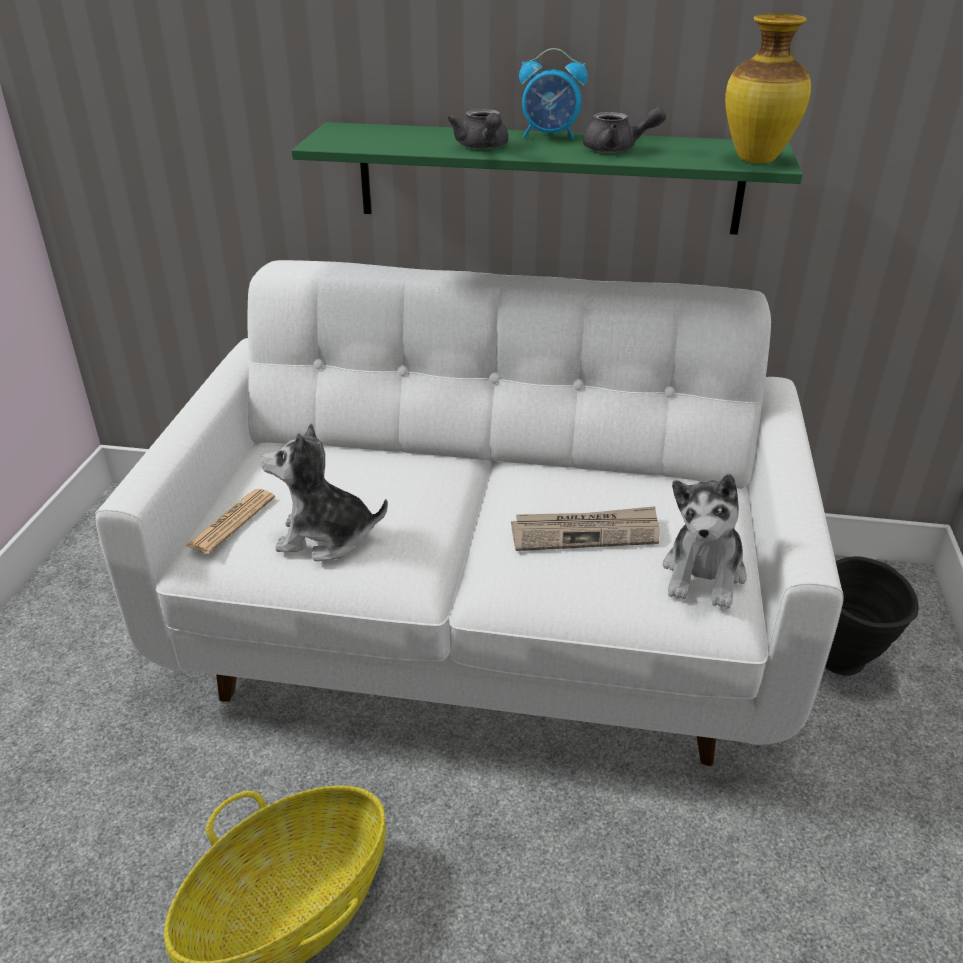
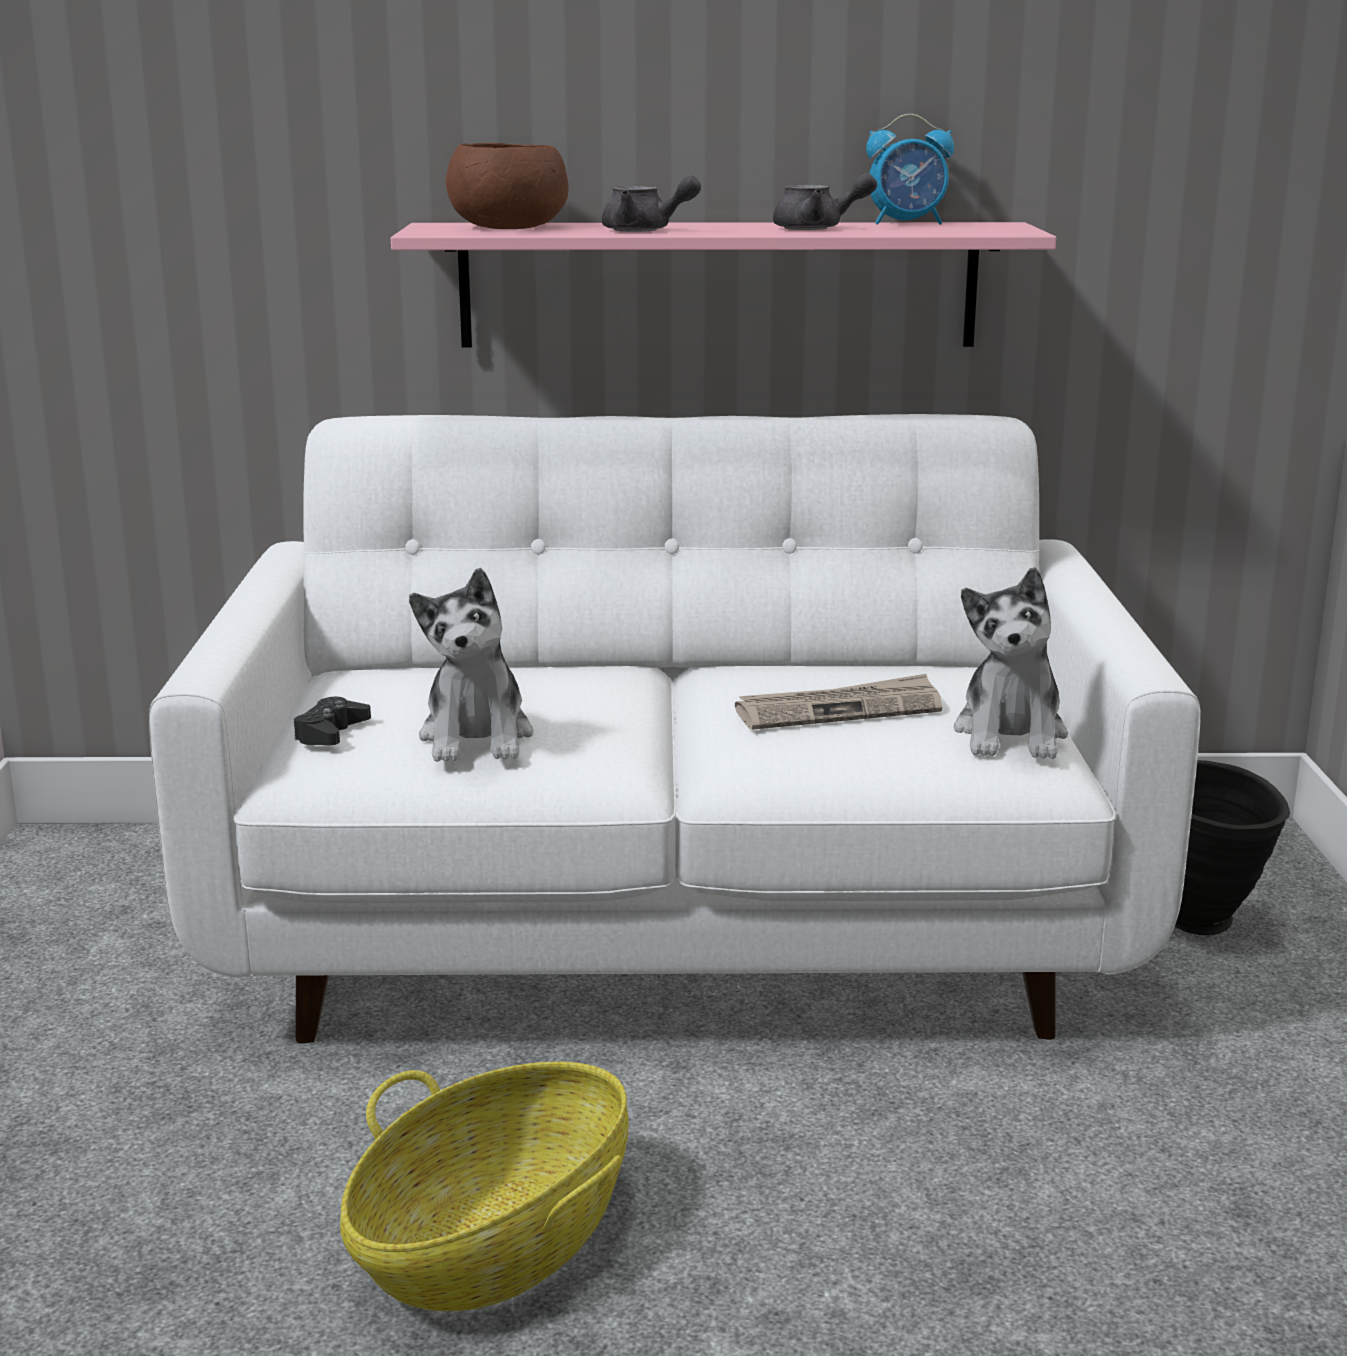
camera: 10 degrees left, 15 degrees down
newspaper [186,489,275,554] -> black game controller [294,697,371,745]
plush toy [261,424,388,561] -> plush toy turned 90 degrees counterclockwise [409,568,534,762]
green shelf [291,122,803,235] -> pink shelf [391,222,1056,348]
grey teapot [447,109,509,149] -> grey teapot turned 45 degrees counterclockwise [602,175,701,232]
alarm clock [519,48,588,140] -> alarm clock moved to [866,114,954,225]
vase [725,13,811,163] -> none
none -> brown bowl [446,143,568,229]

